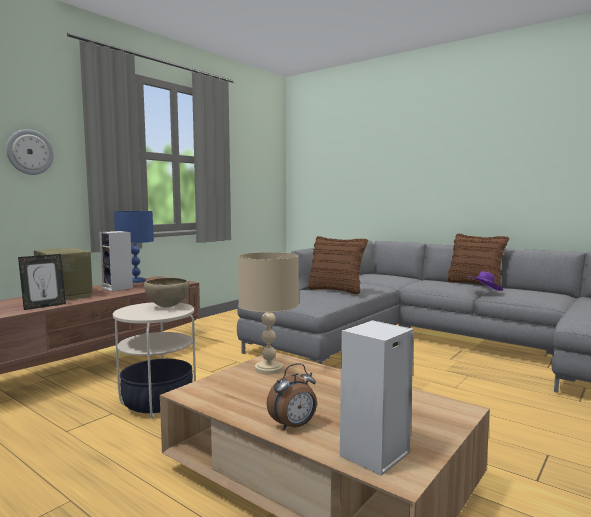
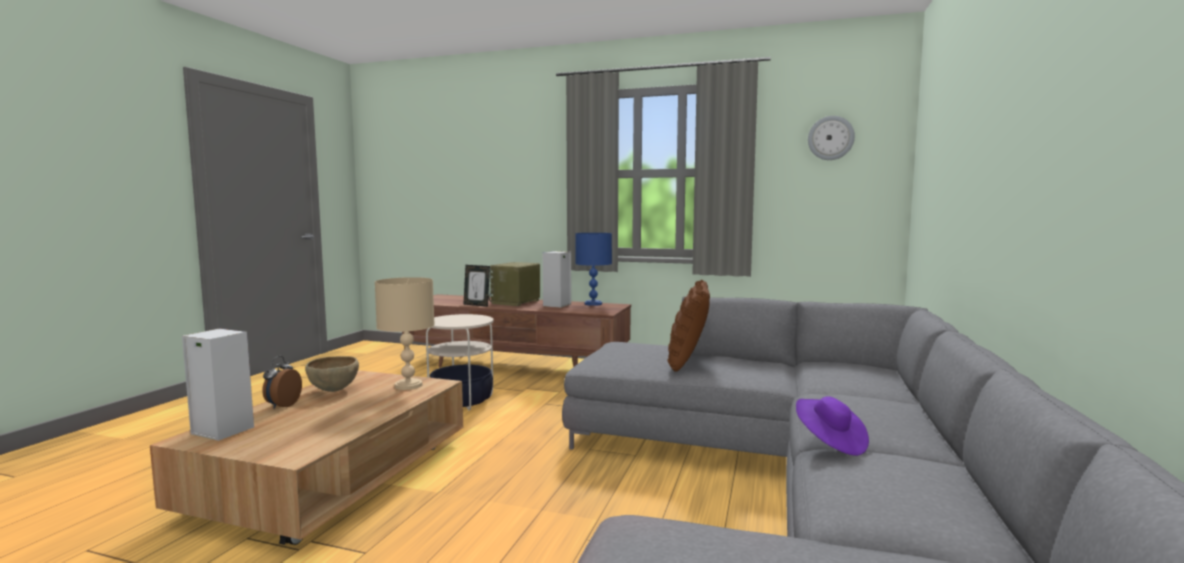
camera: 70 degrees right, 0 degrees up
wall clock [6,129,54,175] -> wall clock moved to [808,116,855,160]
brown bowl [144,277,189,308] -> brown bowl moved to [305,356,359,392]
alarm clock [267,363,317,431] -> alarm clock turned 60 degrees clockwise [262,356,302,409]
brown pillow [447,234,509,287] -> none

